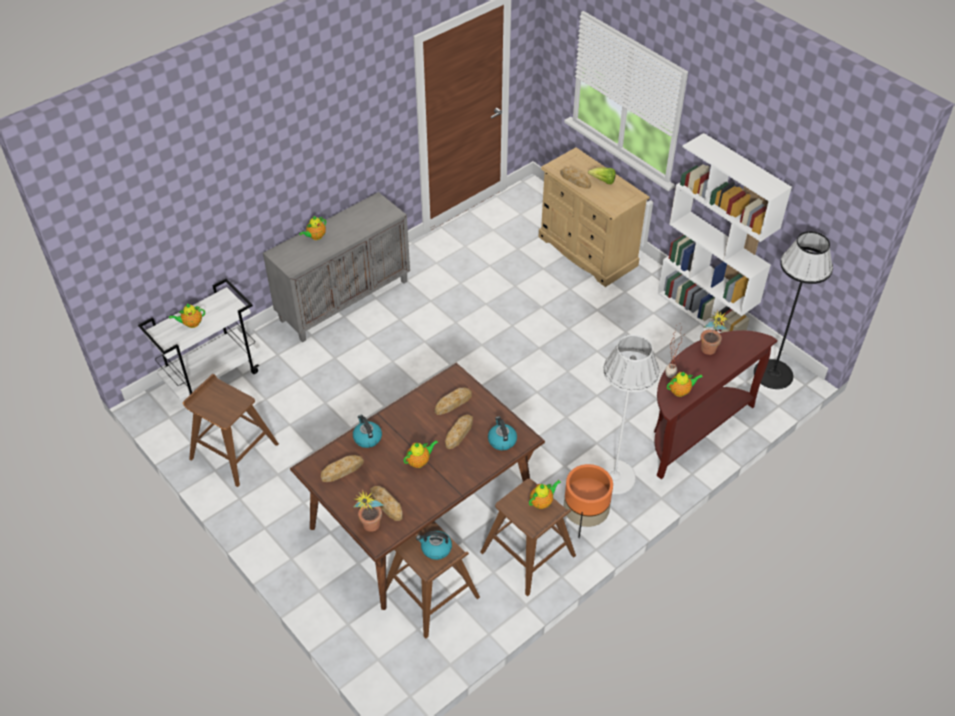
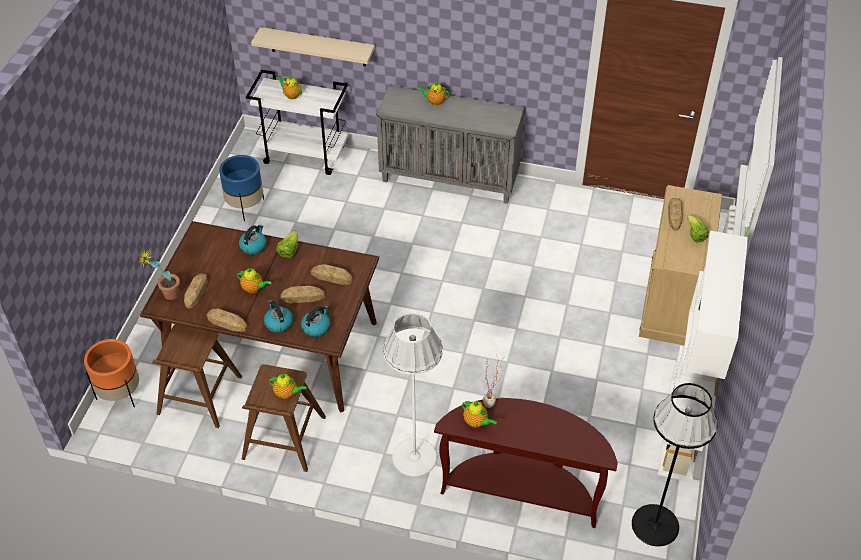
camera: 55 degrees right, 0 degrees up
brown stool [183,374,279,487] -> blue planter [219,155,264,221]
bread [321,455,364,482] -> bread moved to [206,309,248,332]
kettle [416,531,452,560] -> kettle moved to [264,300,293,333]
orange planter [563,464,613,538] -> orange planter moved to [84,339,139,408]
potted plant [700,309,728,355] -> none
none -> beige shelf [251,27,375,66]
none -> lettuce [276,230,298,258]

